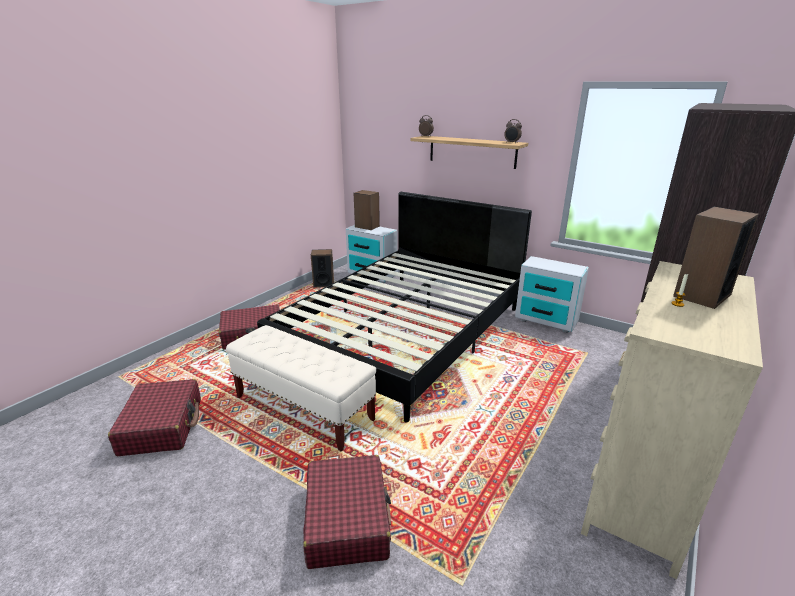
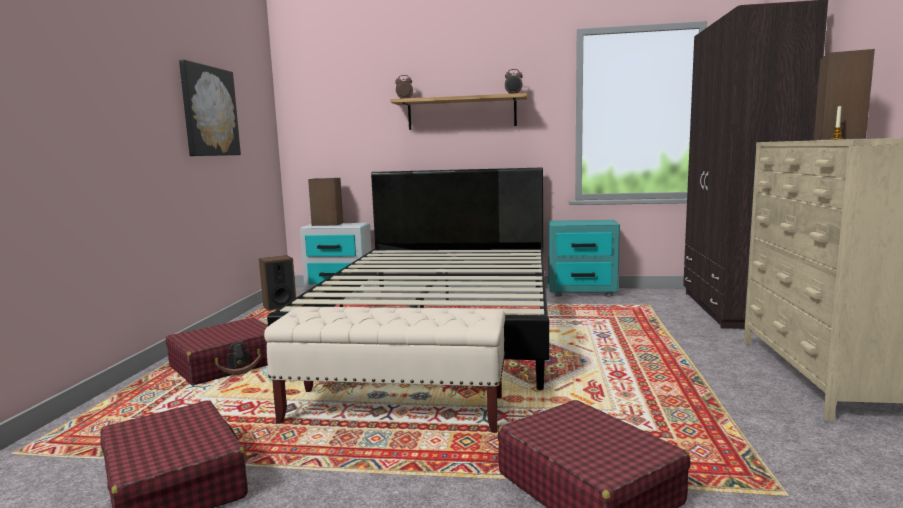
camera: 25 degrees left, 15 degrees down
white nightstand [515,256,589,333] -> turquoise nightstand [548,220,620,296]
none -> picture [179,60,241,156]

